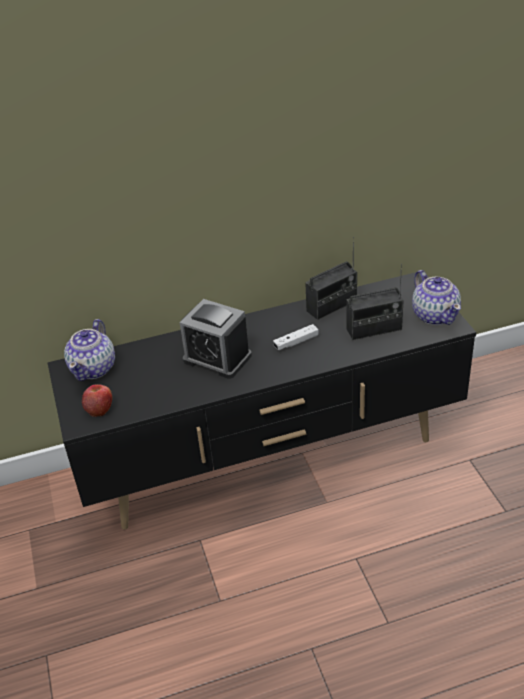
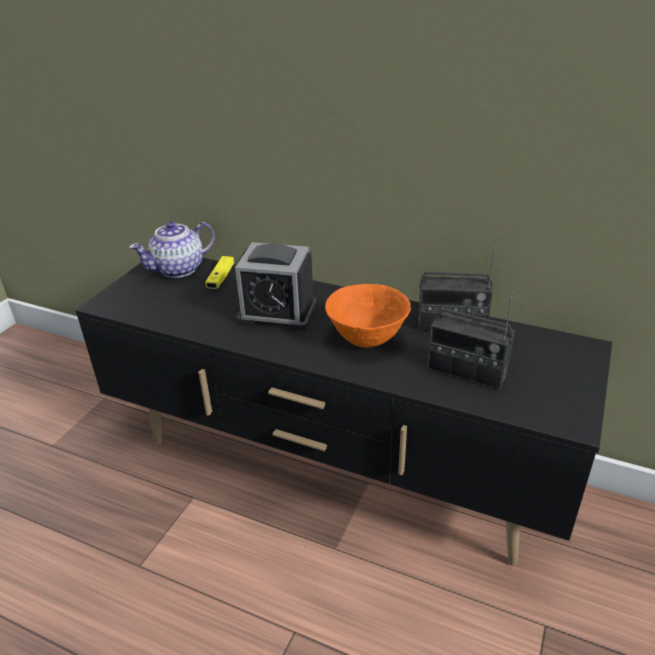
camera: 40 degrees right, 5 degrees down
apple [82,385,112,417] -> none
alarm clock [180,299,252,379] -> alarm clock turned 60 degrees counterclockwise [234,242,317,331]
white game controller [273,324,319,350] -> orange bowl [325,284,411,348]
teapot [412,270,461,325] -> none
none -> yellow game controller [205,256,234,289]

